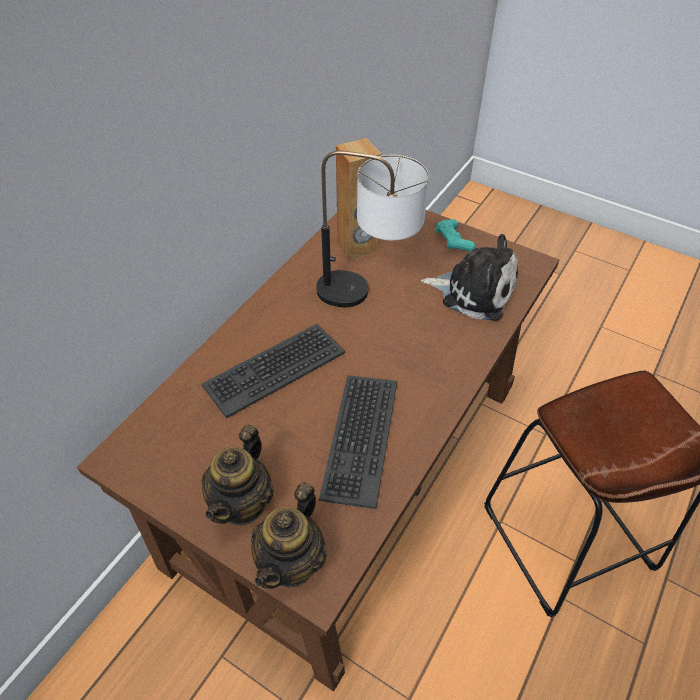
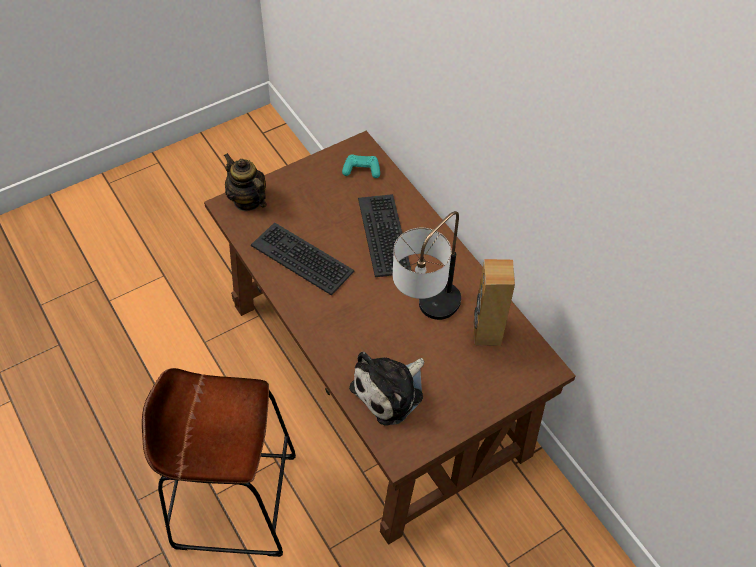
camera: 115 degrees right, 5 degrees up
teapot [201,425,274,525] -> none
turquoise game controller [436,219,475,251] -> turquoise game controller moved to [342,154,380,178]

